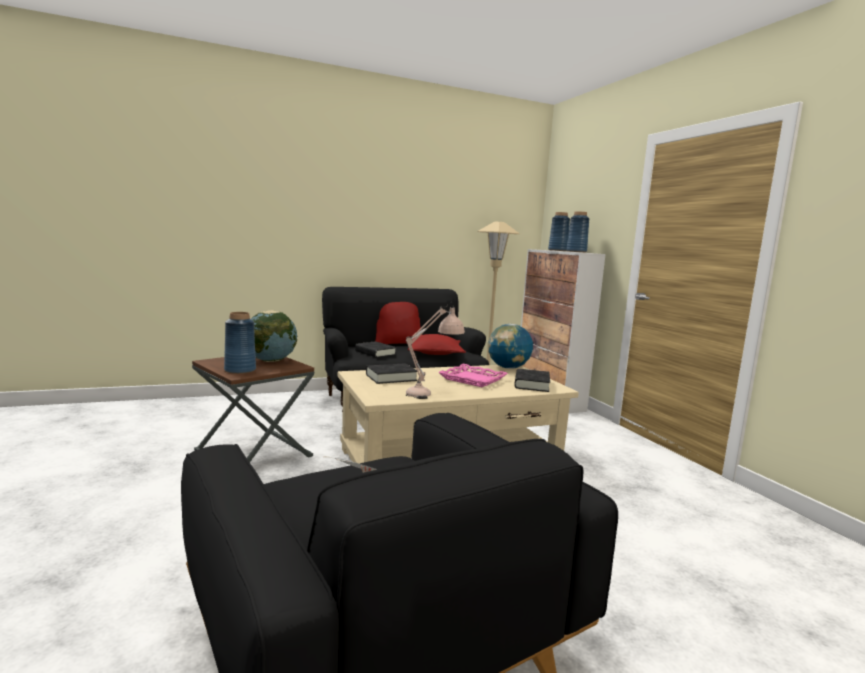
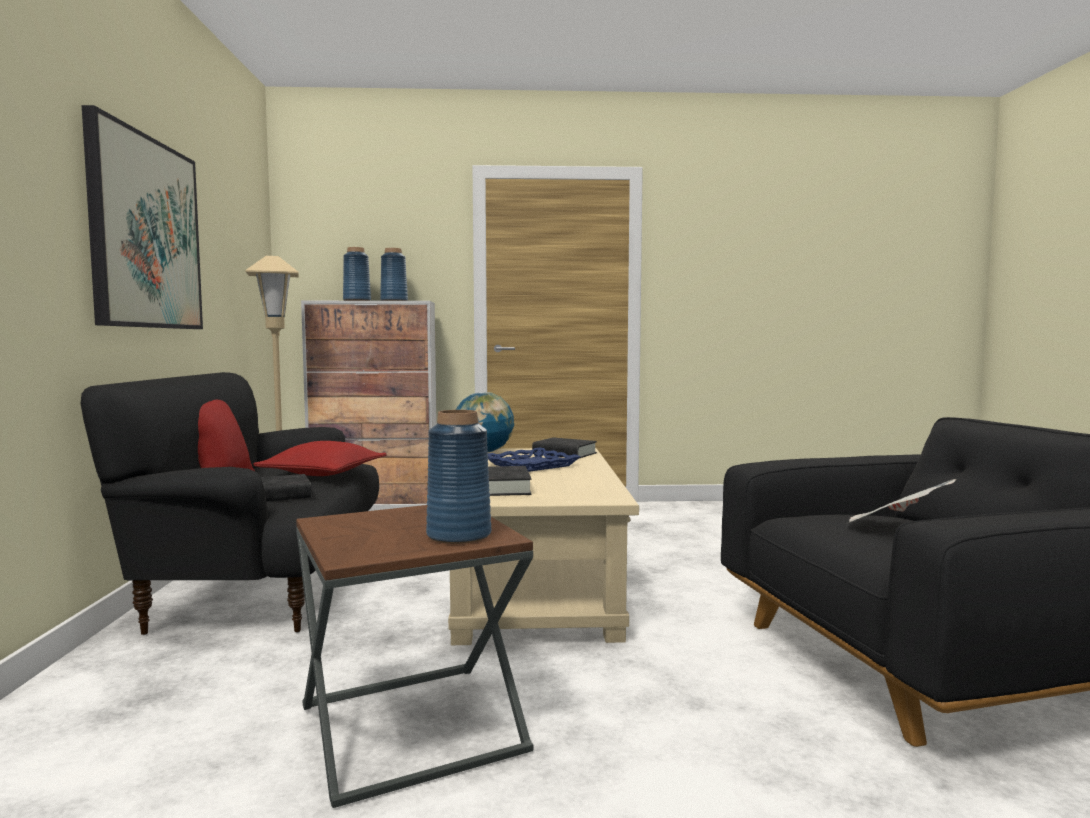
camera: 70 degrees left, 5 degrees down
globe [251,310,297,362] -> none
beige table lamp [406,302,465,399] -> none
pink tray [438,364,508,387] -> blue tray [487,448,580,472]
none -> picture [82,105,203,329]

